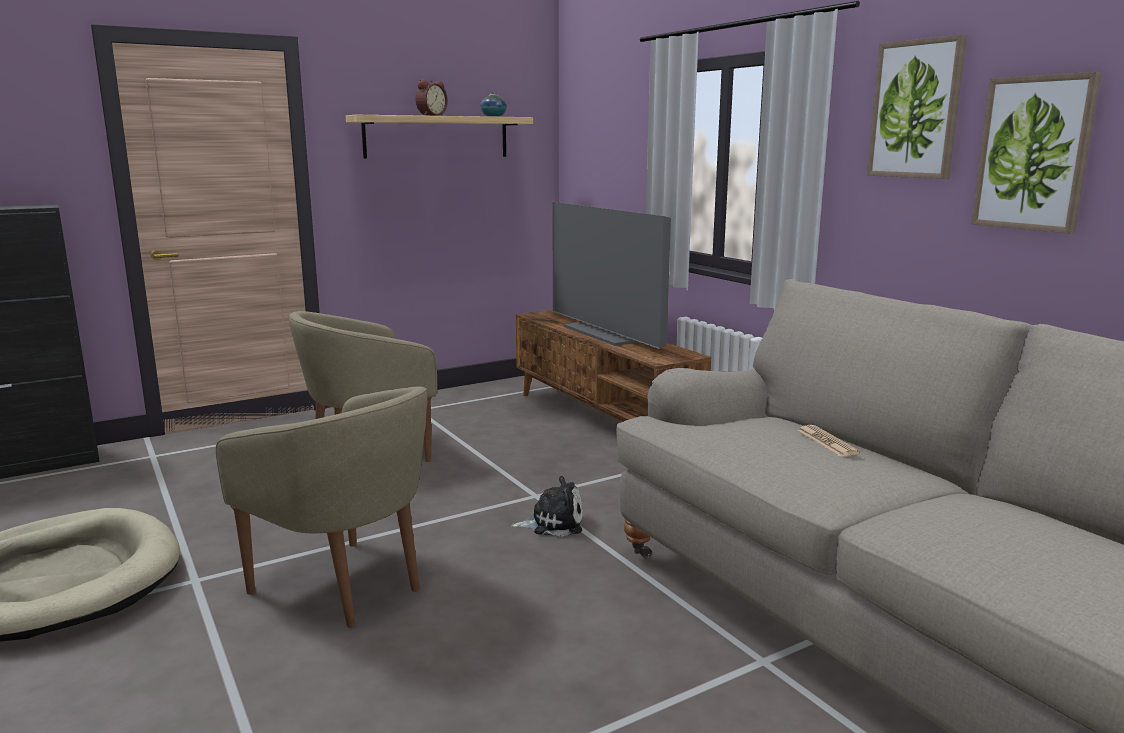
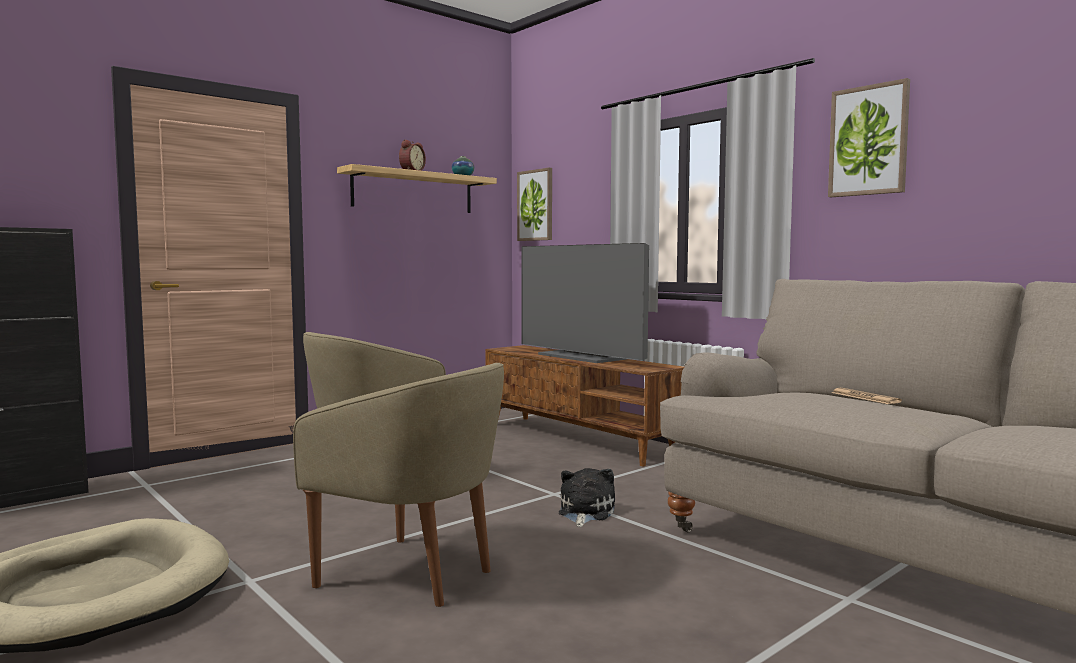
camera: 10 degrees left, 10 degrees down
plush toy [511,476,583,537] -> plush toy turned 60 degrees counterclockwise [559,468,615,527]
picture [971,72,1101,234] -> picture moved to [517,168,552,241]

